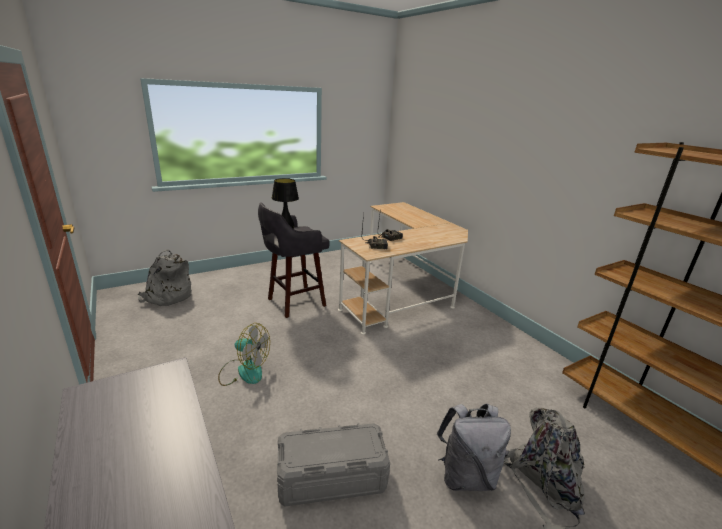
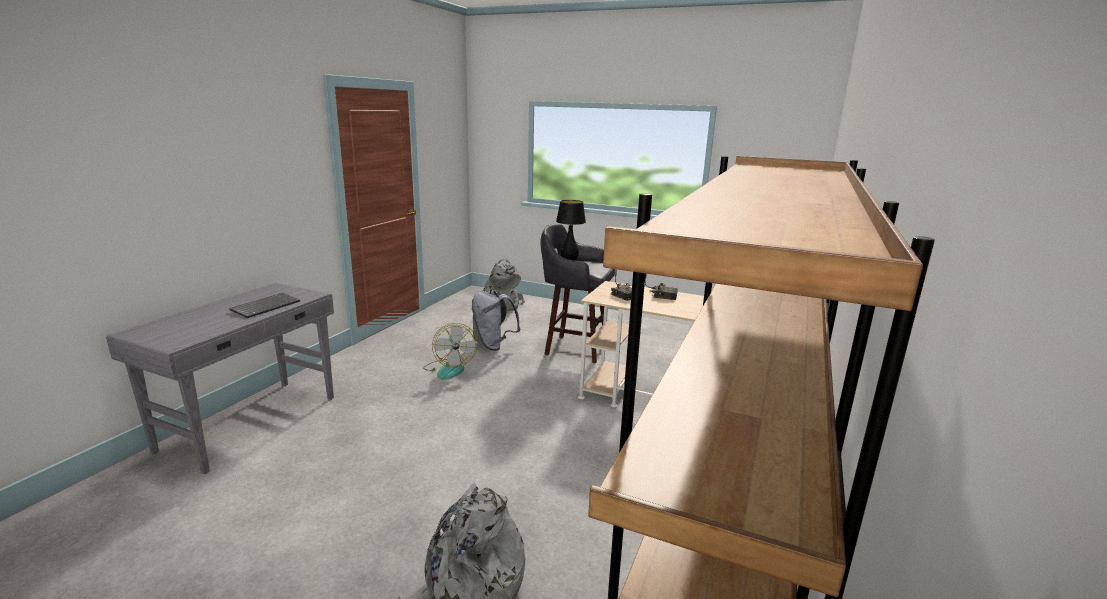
camera: 55 degrees right, 5 degrees down
grey storage box [277,423,390,507] -> none
grey backpack [437,403,511,491] -> grey backpack moved to [472,289,520,351]
none -> keyboard [229,293,300,318]

